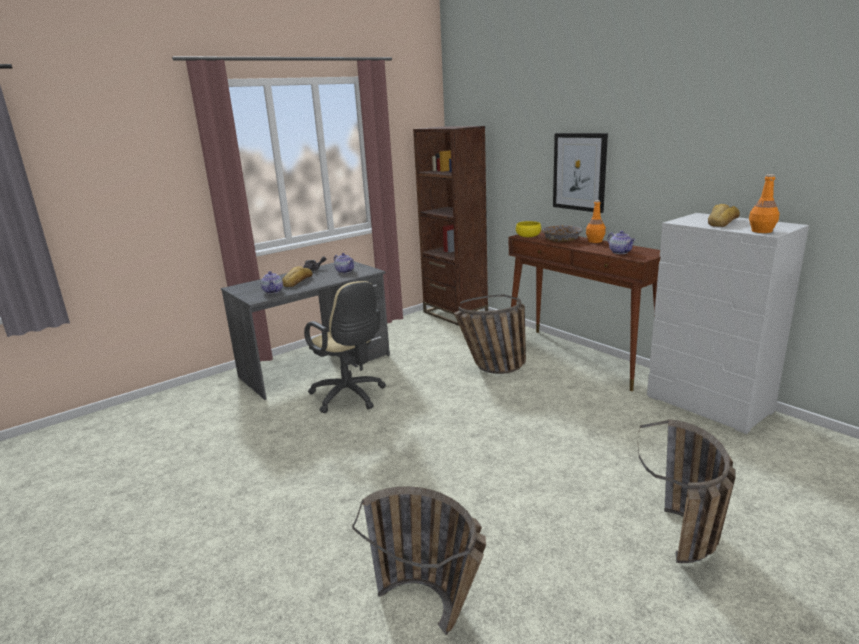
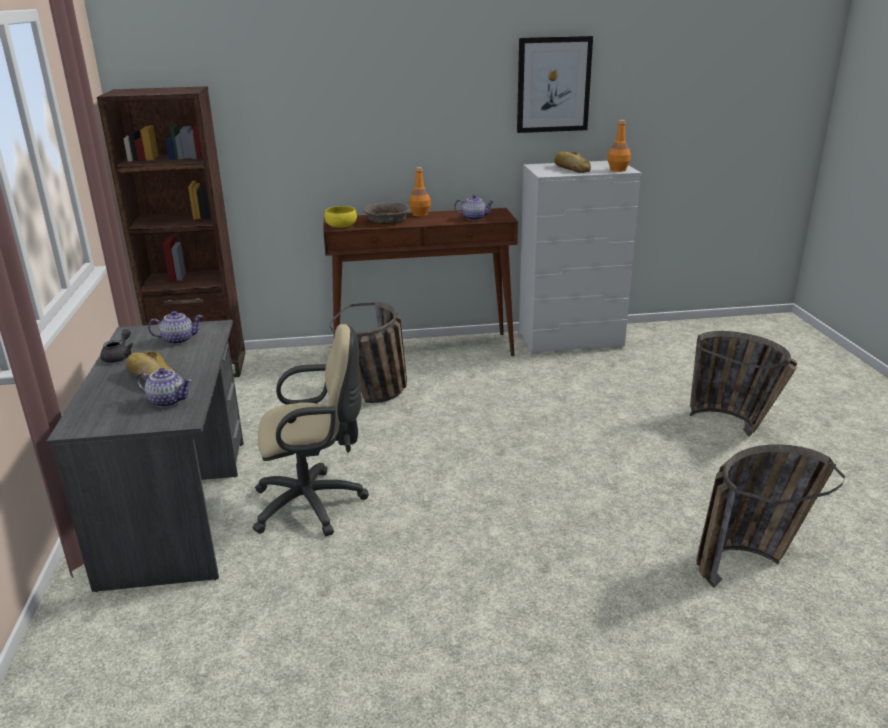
camera: 60 degrees left, 5 degrees up
picture [553,133,608,213] -> picture moved to [517,36,593,133]

